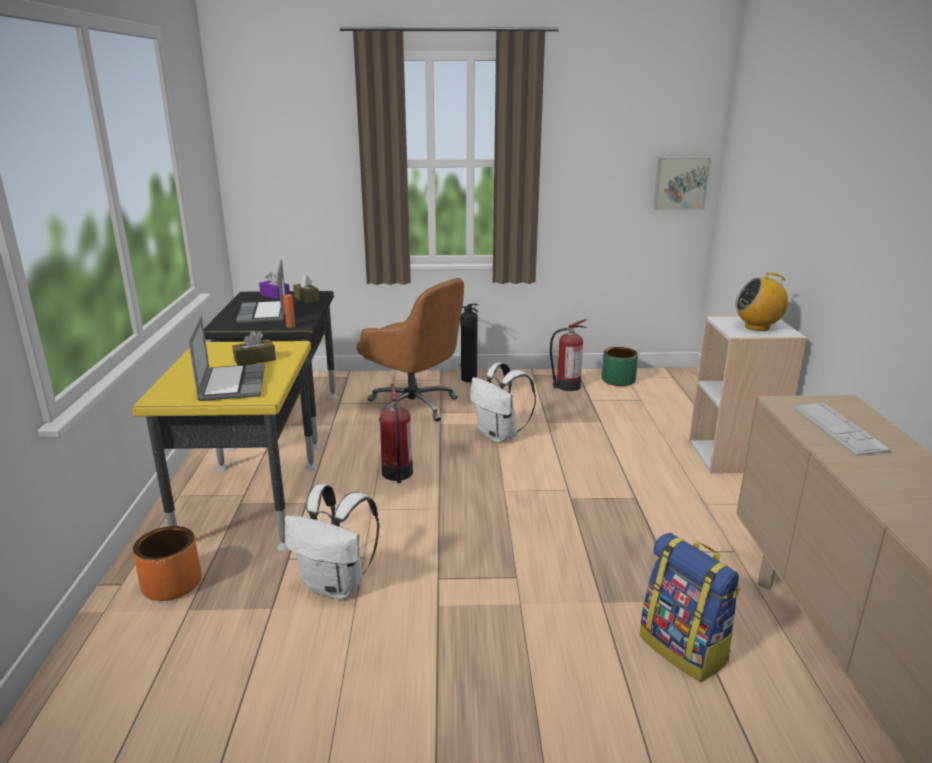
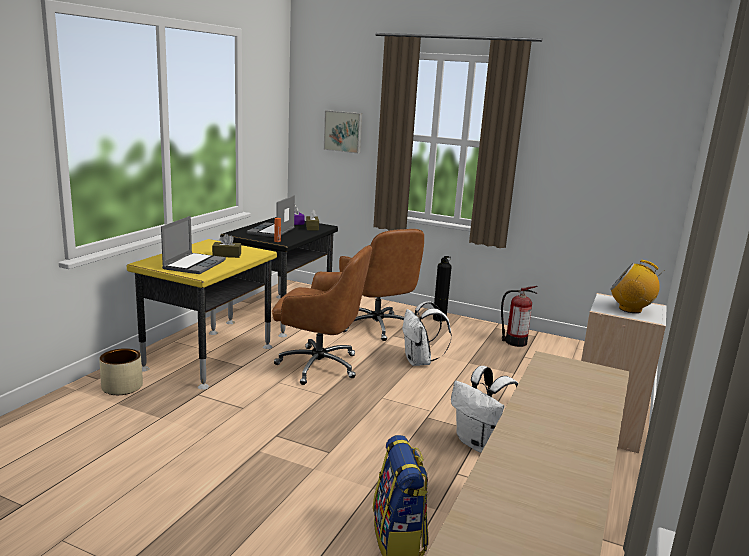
camera: 25 degrees right, 5 degrees down
orange planter [133,526,202,601] -> beige planter [99,348,143,395]
white backpack [284,484,379,599] -> white backpack moved to [451,366,519,453]
fire extinguisher [380,384,413,483] -> brown office chair [272,245,372,385]
green planter [601,347,638,386] -> none
picture [653,157,711,210] -> picture moved to [324,110,362,154]
keyboard [793,403,891,456] -> none

